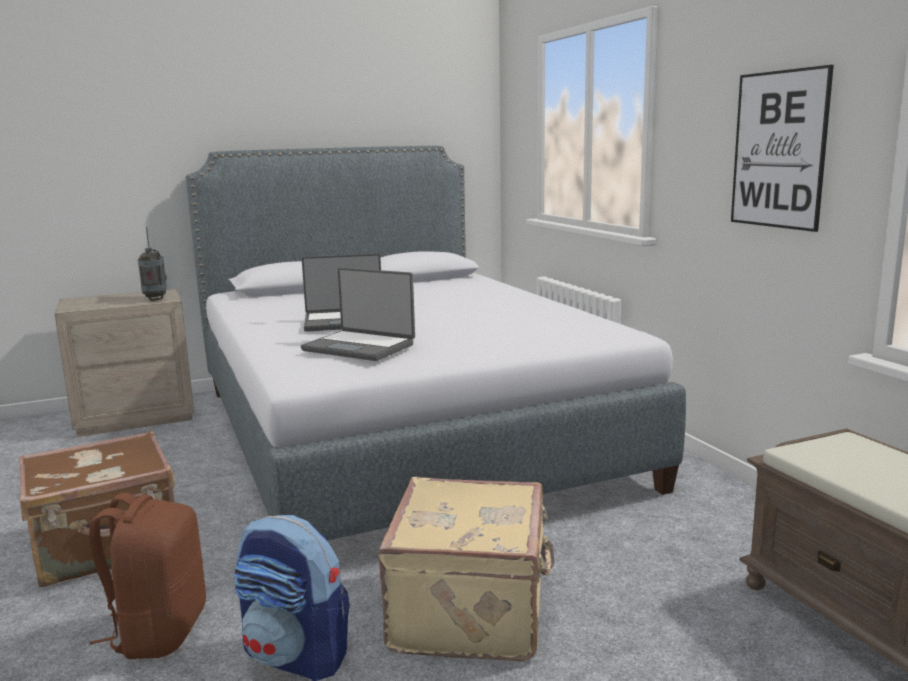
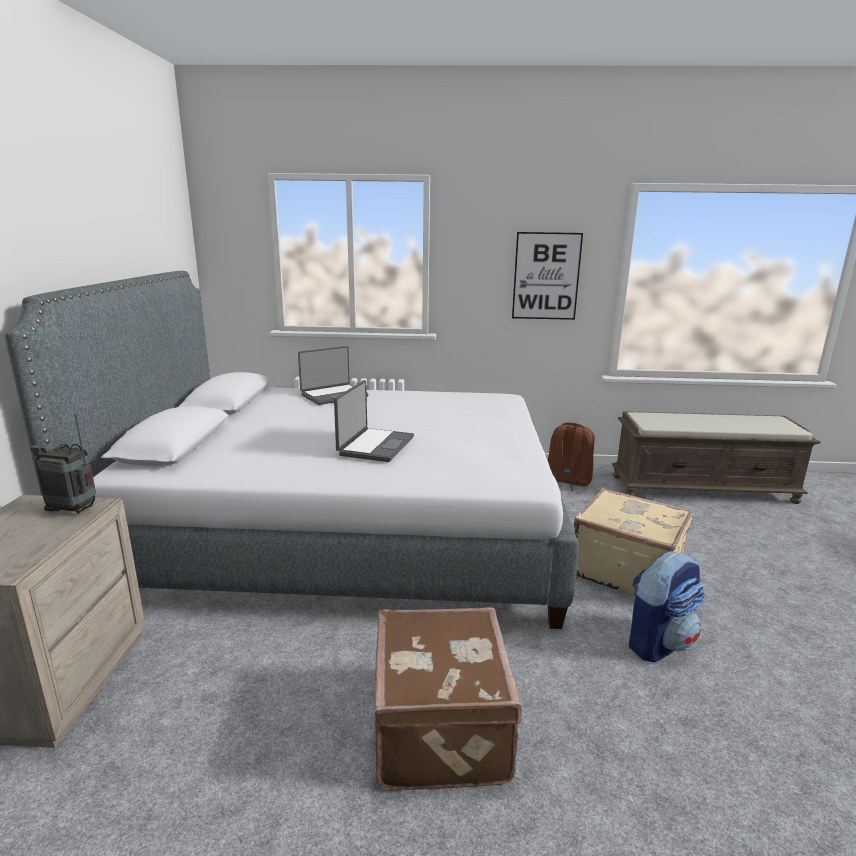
camera: 65 degrees left, 5 degrees up
brown backpack [89,493,206,659] -> brown backpack moved to [548,422,595,491]
laptop [301,267,415,361] -> laptop moved to [298,346,368,405]

